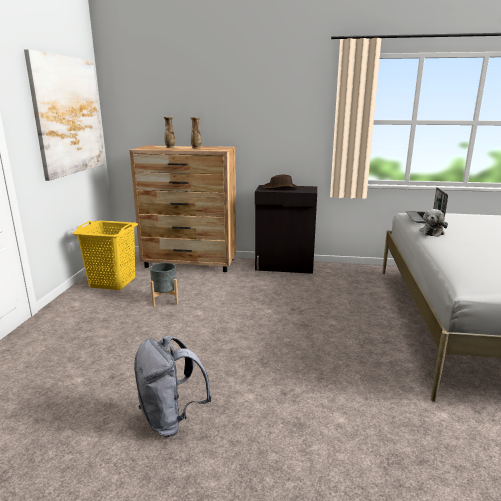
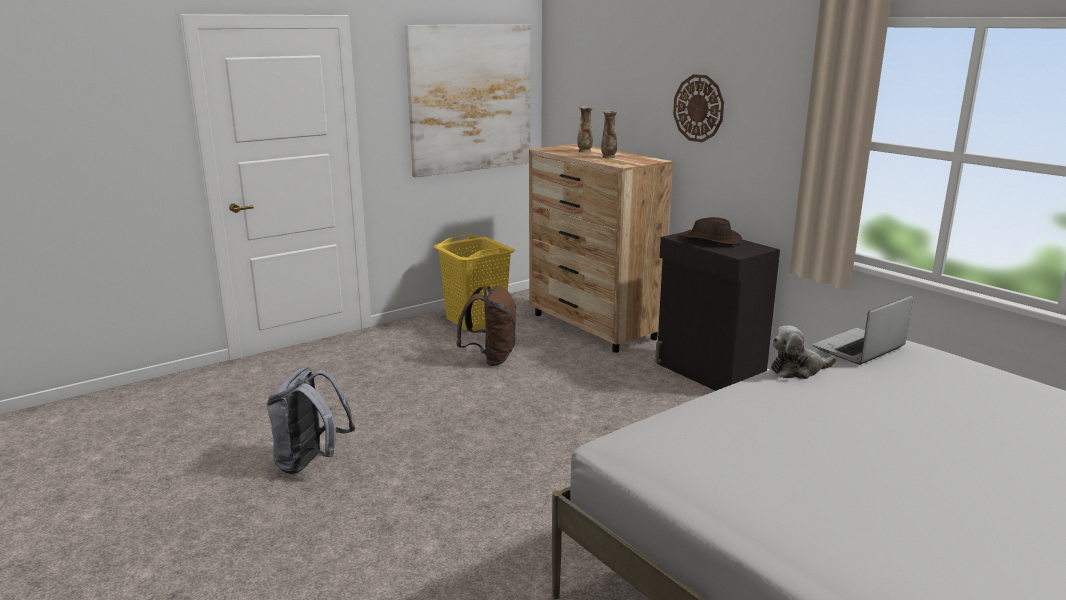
camera: 45 degrees right, 0 degrees up
grey planter [150,263,178,307] -> brown backpack [456,286,516,366]
none -> wall clock [673,74,724,142]

